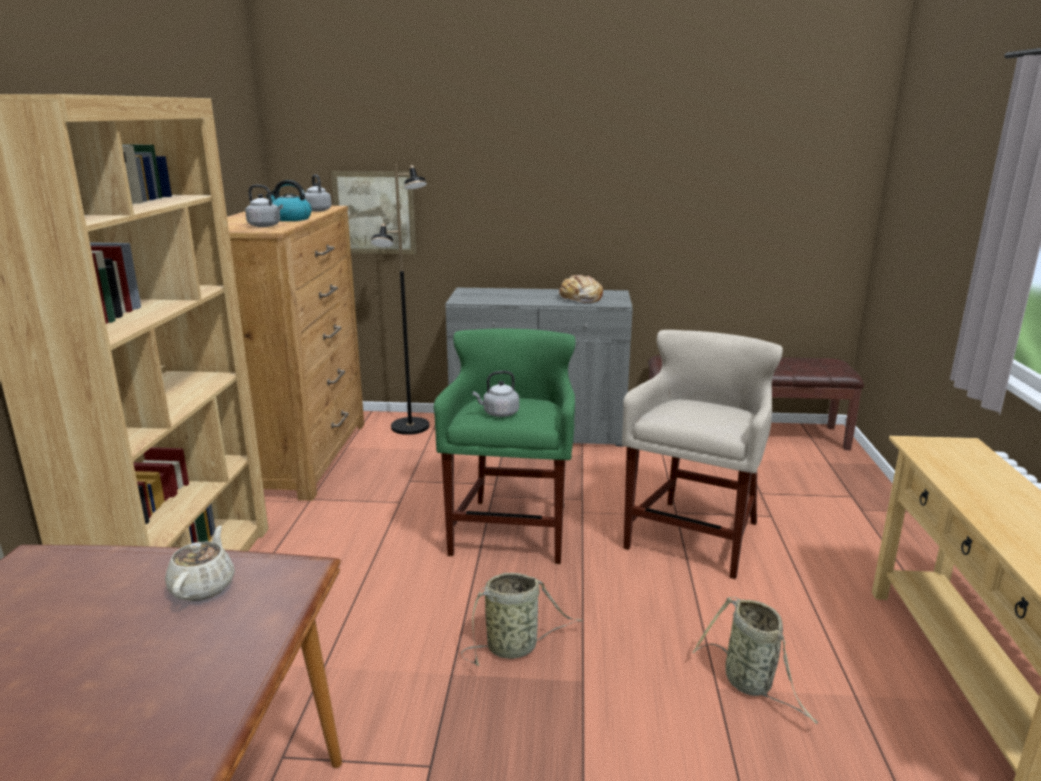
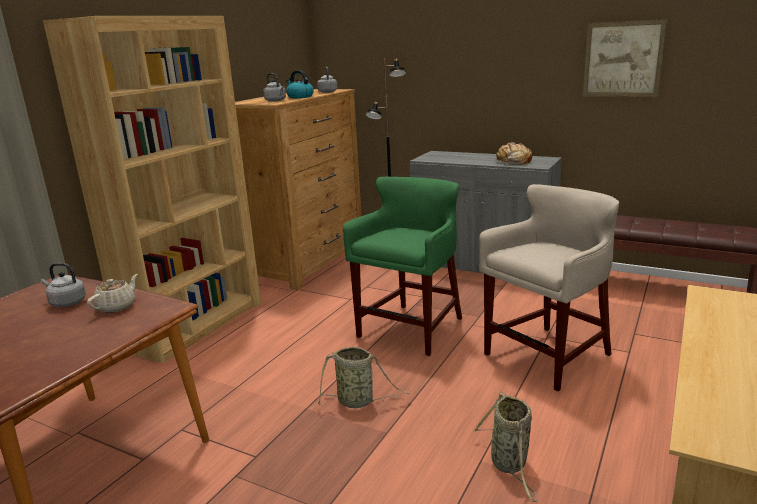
camera: 25 degrees right, 0 degrees up
picture [331,171,416,254] -> picture moved to [583,19,667,97]
grey kettle [472,371,519,417] -> grey kettle moved to [41,263,86,307]

